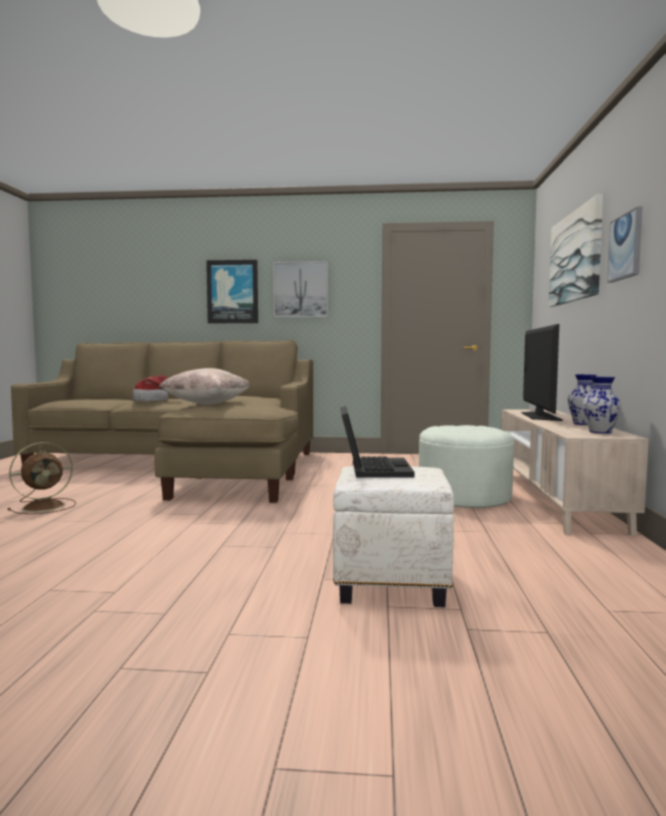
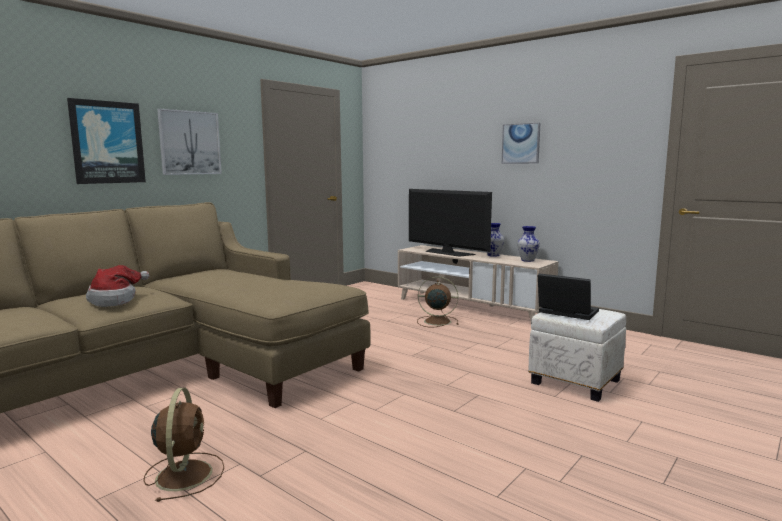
camera: 55 degrees left, 5 degrees up
beige pillow [159,368,250,405] -> none
white ottoman [419,425,514,508] -> brown fan [417,277,458,327]
picture [549,194,603,307] -> none

